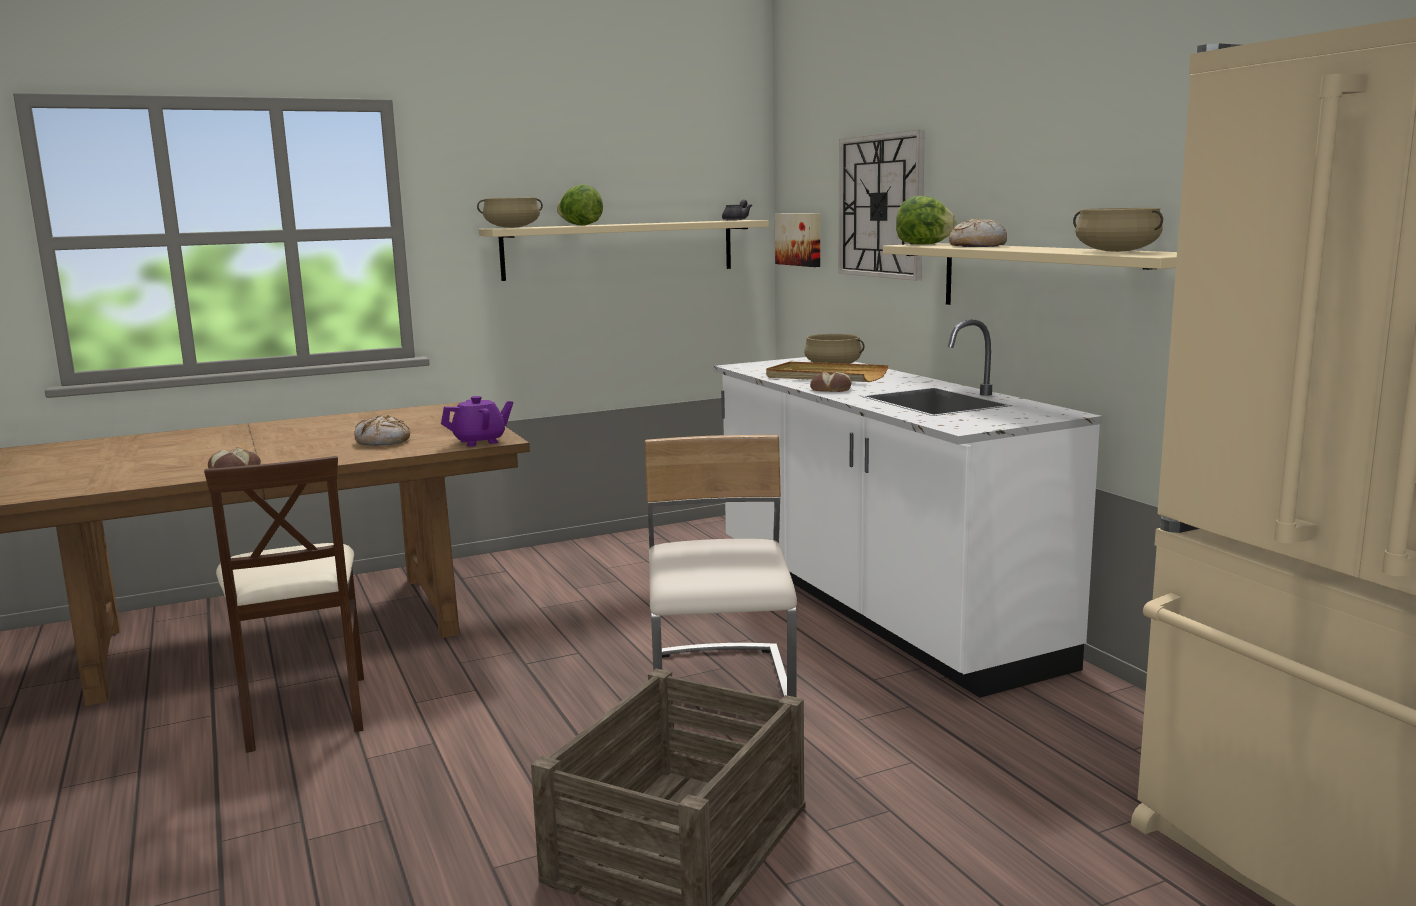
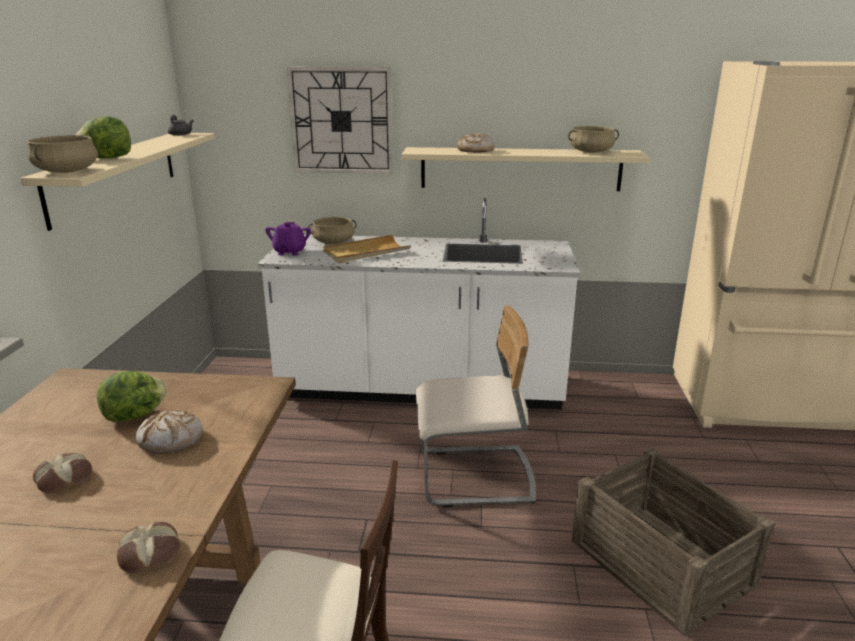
camera: 60 degrees left, 10 degrees up
purple teapot [441,396,513,447] -> purple teapot moved to [265,222,311,256]
beige chair [645,435,797,697] -> beige chair turned 150 degrees clockwise [416,306,536,507]
picture [775,214,820,267] -> none
bread [810,372,851,392] -> bread moved to [33,453,92,493]
lettuce [896,196,957,245] -> lettuce moved to [97,371,167,422]

